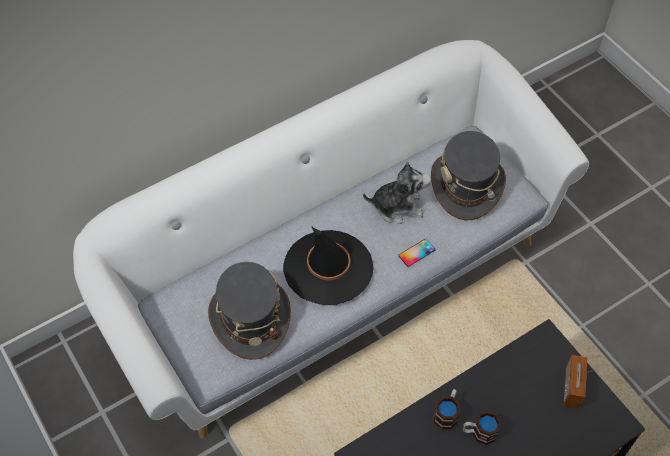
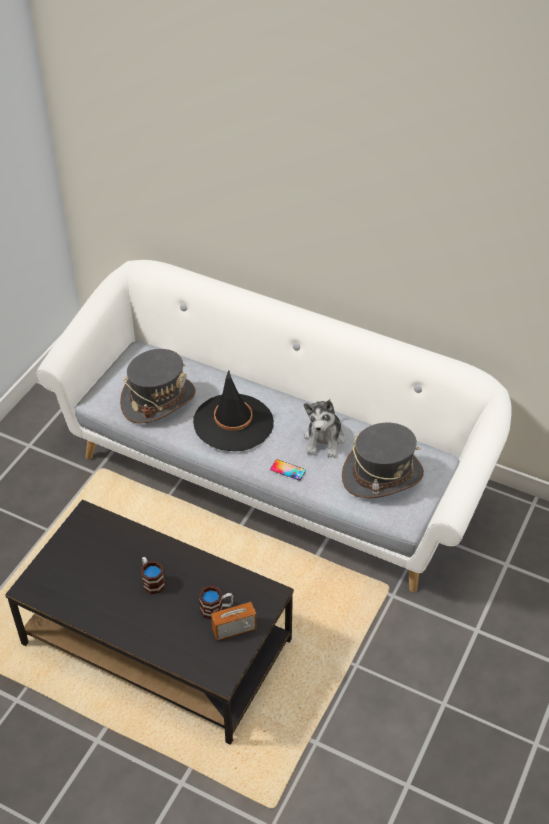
camera: 60 degrees right, 10 degrees down
plush toy [363,162,432,224] -> plush toy turned 45 degrees clockwise [304,399,345,458]
mug [434,389,460,429] -> mug moved to [199,585,233,619]

